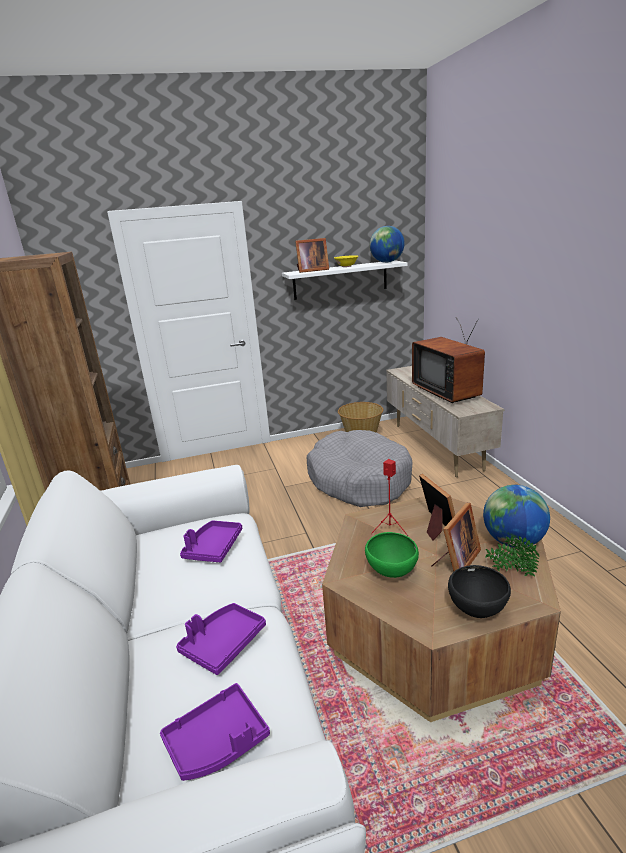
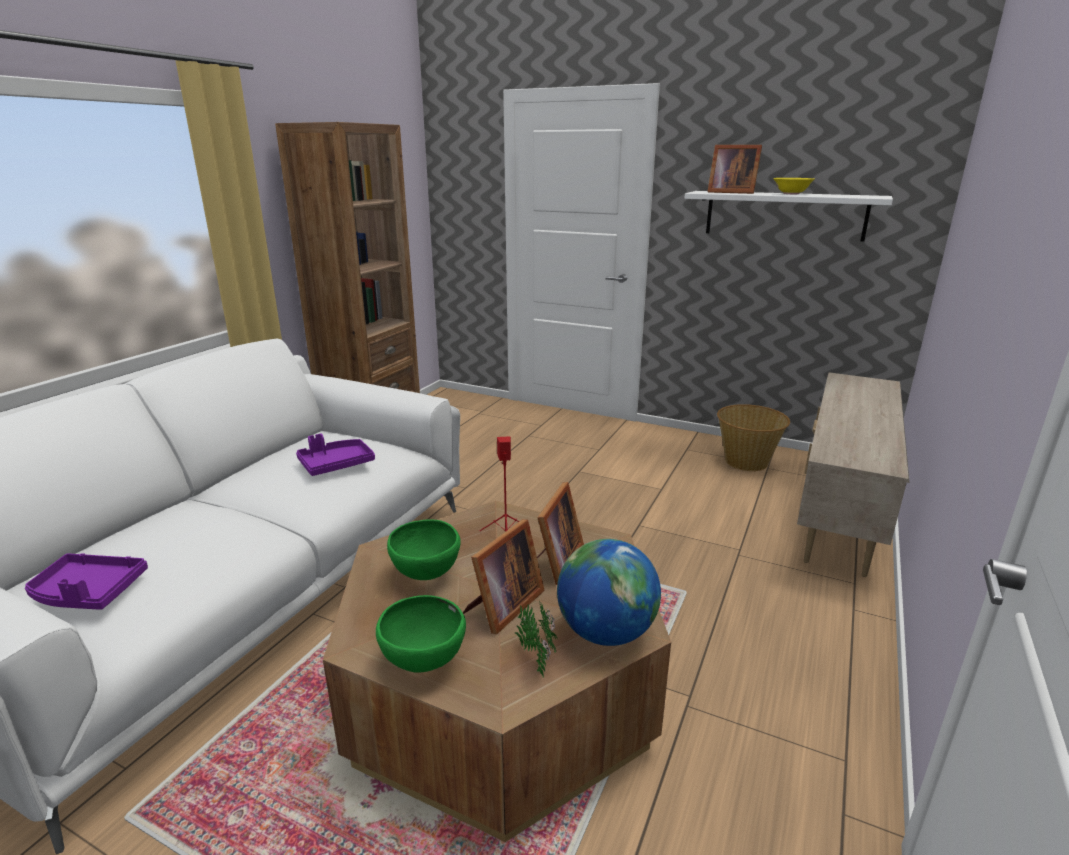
camera: 40 degrees right, 0 degrees up
purple tray [176,603,266,675] -> none
grey dog bed [307,430,412,507] -> none
globe [370,226,405,263] -> none
television [412,317,485,403] -> none
picture frame [431,503,481,571] -> picture frame turned 45 degrees counterclockwise [463,519,545,634]
black bowl [448,565,511,618] -> green bowl [376,595,466,673]

